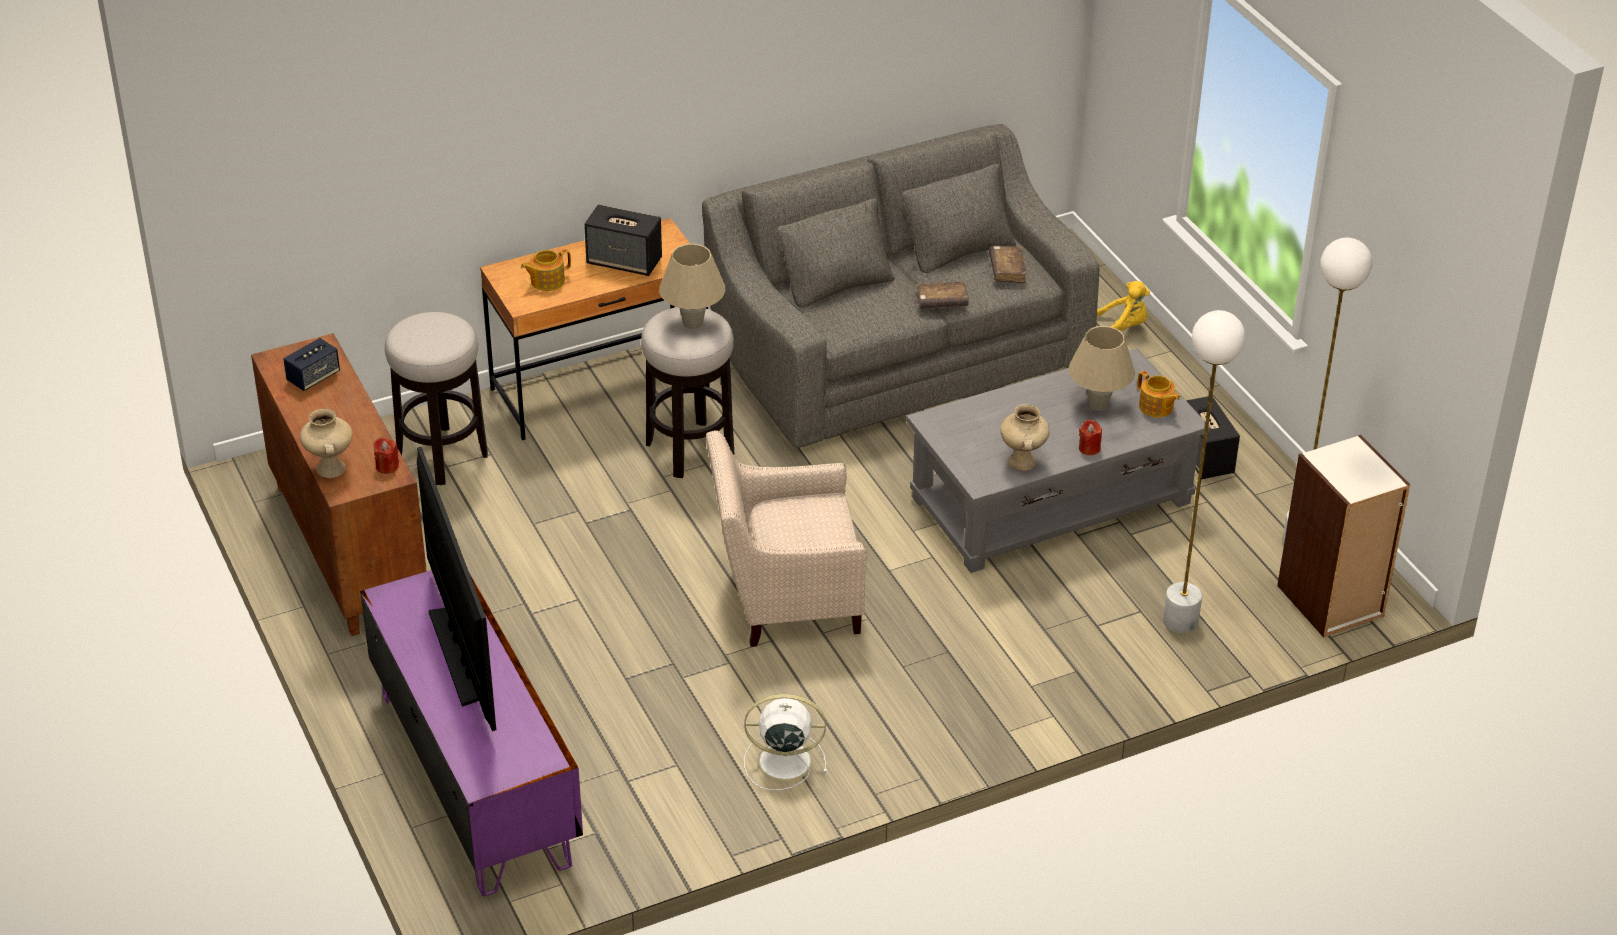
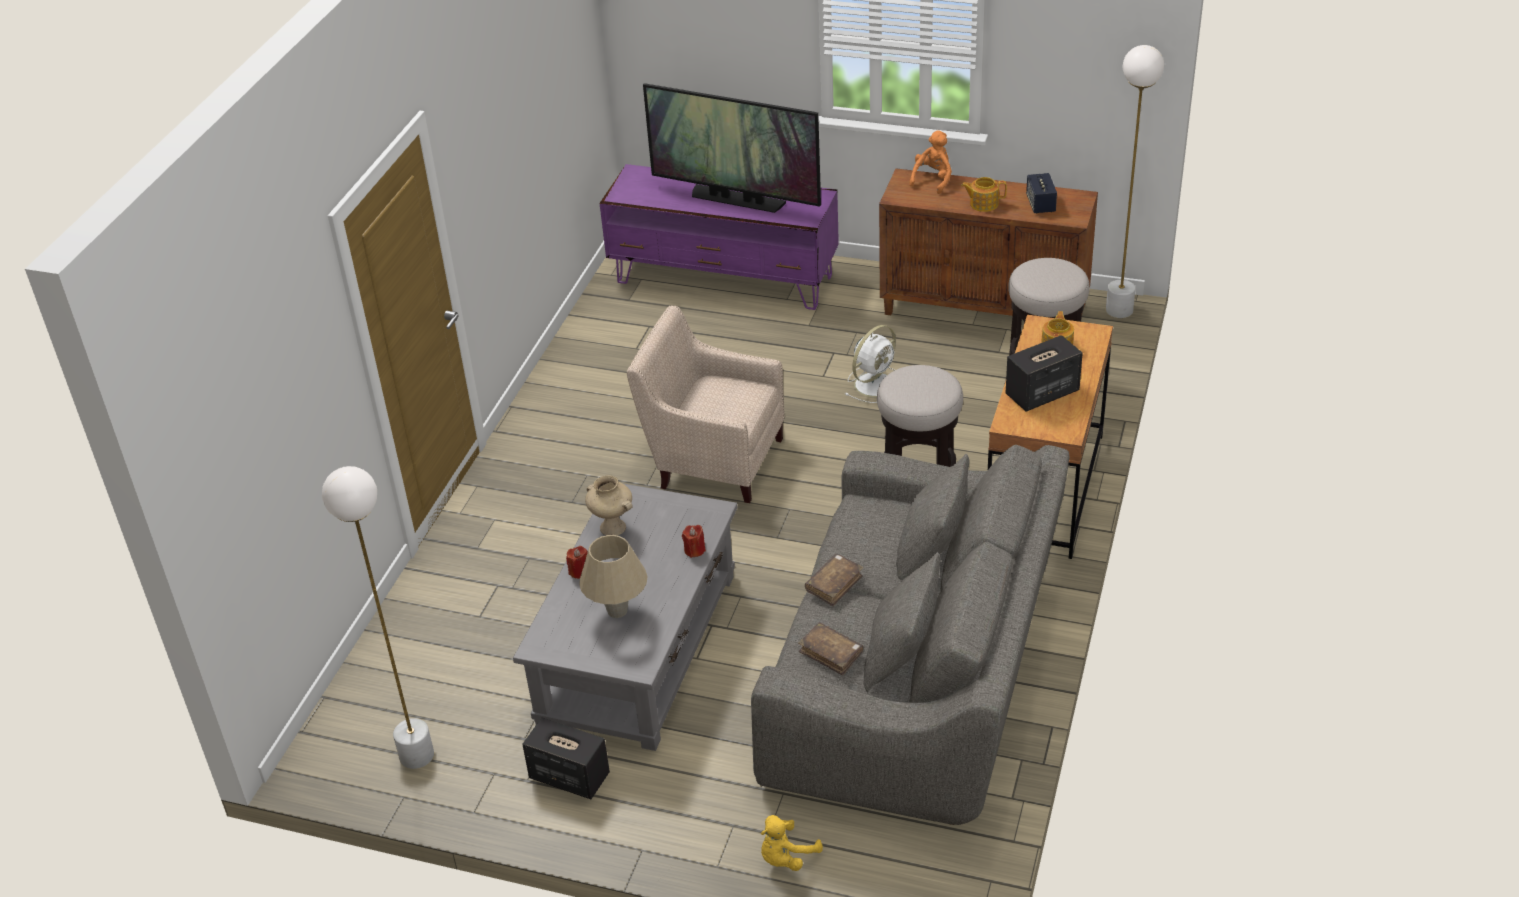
camera: 135 degrees right, 0 degrees up
beige vase [300,409,352,478] -> orange plush toy [909,130,952,194]
red candle [374,437,399,474] -> red candle moved to [682,525,706,558]
beige table lamp [659,244,725,329] -> none
beige armchair [706,430,867,647] -> beige armchair turned 105 degrees counterclockwise [627,306,785,503]
white fan [744,694,827,791] -> white fan moved to [844,325,896,403]
teapot [1137,371,1180,418] -> teapot moved to [961,177,1007,212]
white floor lamp [1163,310,1245,633] -> white floor lamp moved to [1106,45,1164,318]
bookcase [1277,435,1410,638] -> none

